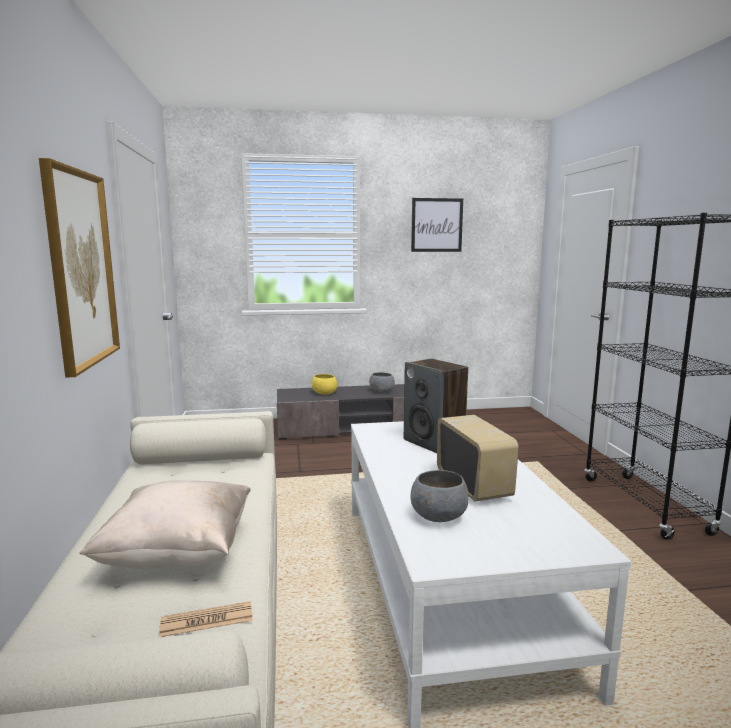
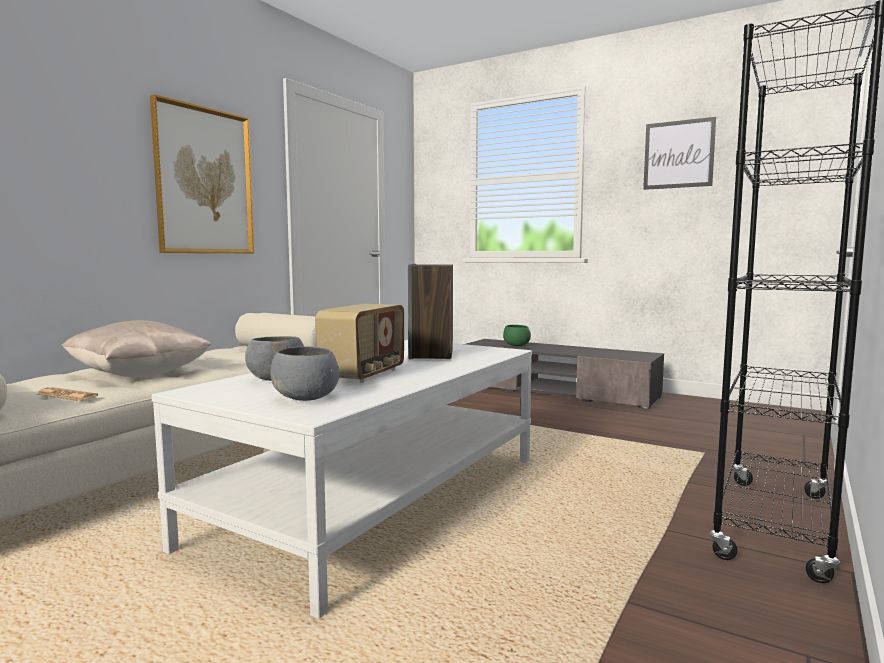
camera: 40 degrees right, 5 degrees down
yellow bowl [312,374,337,395] -> green bowl [503,325,531,346]
grey bowl [369,372,395,393] -> grey bowl moved to [270,347,340,401]

